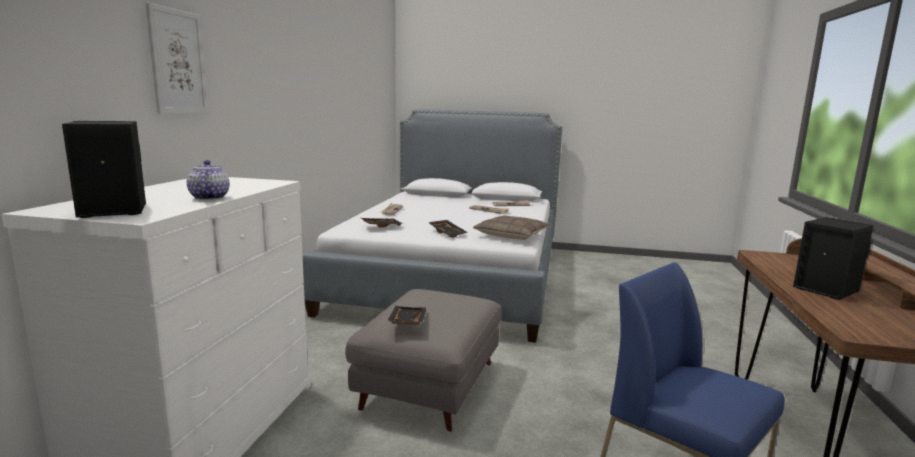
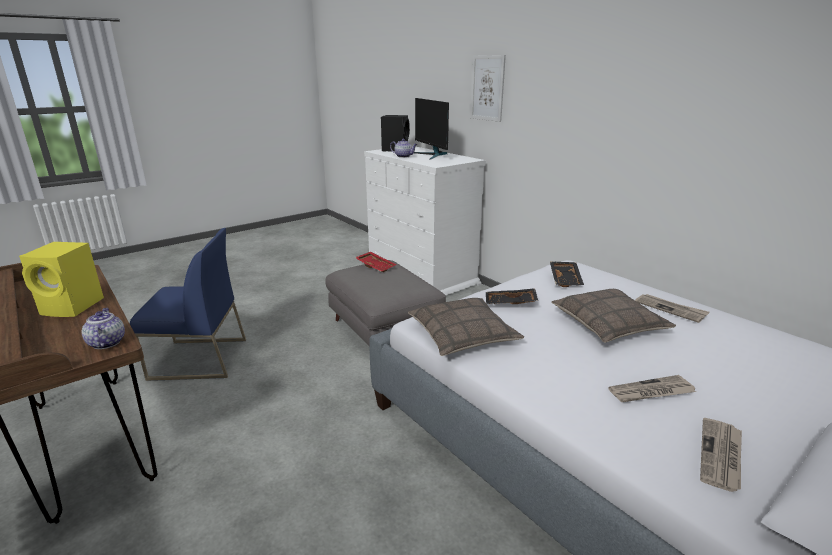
camera: 130 degrees right, 10 degrees up
black tray [387,306,427,325] -> red tray [355,252,397,272]
black speaker [793,217,874,300] -> yellow speaker [19,242,104,317]
none -> teapot [82,308,125,349]
none -> monitor [414,98,449,160]
none -> pillow [551,289,676,343]

